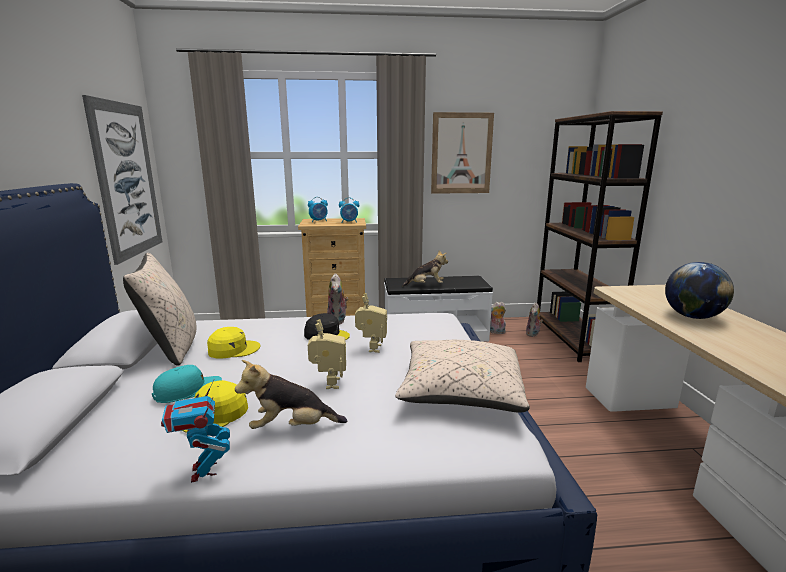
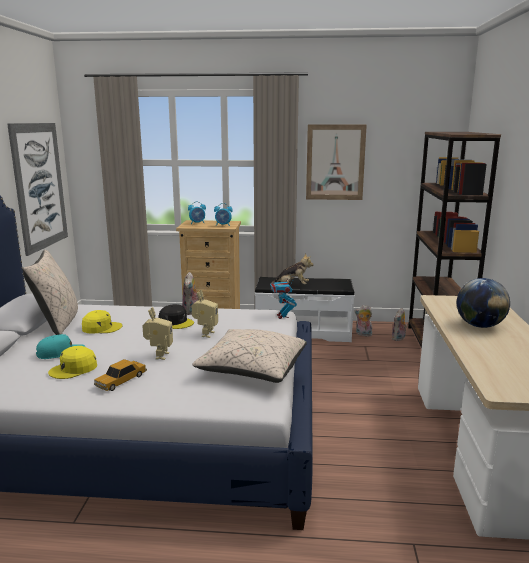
camera: 10 degrees right, 0 degrees up
toy robot [161,379,230,483] -> toy robot moved to [270,275,297,319]
plush toy [235,360,347,429] -> toy car [94,359,147,391]

